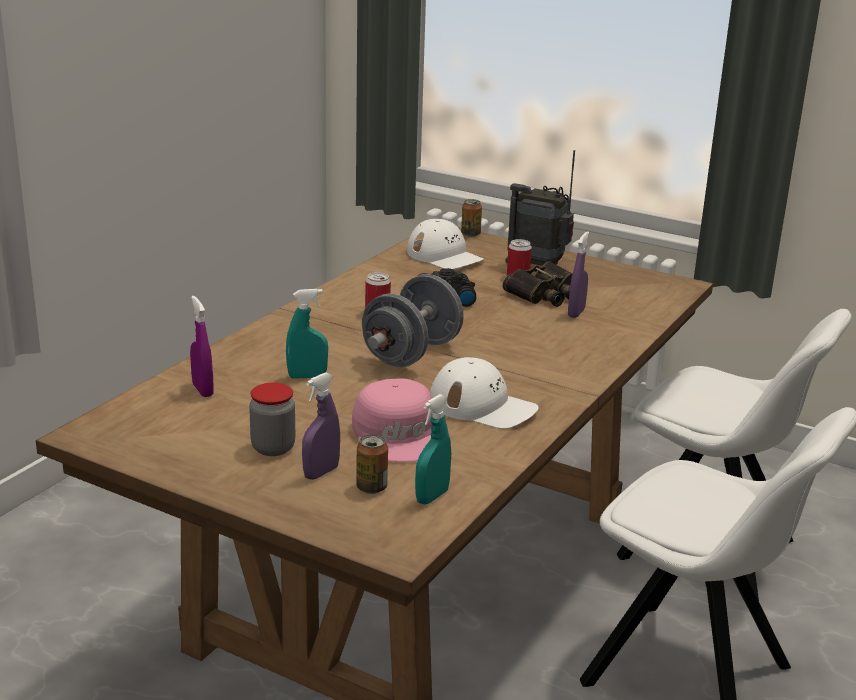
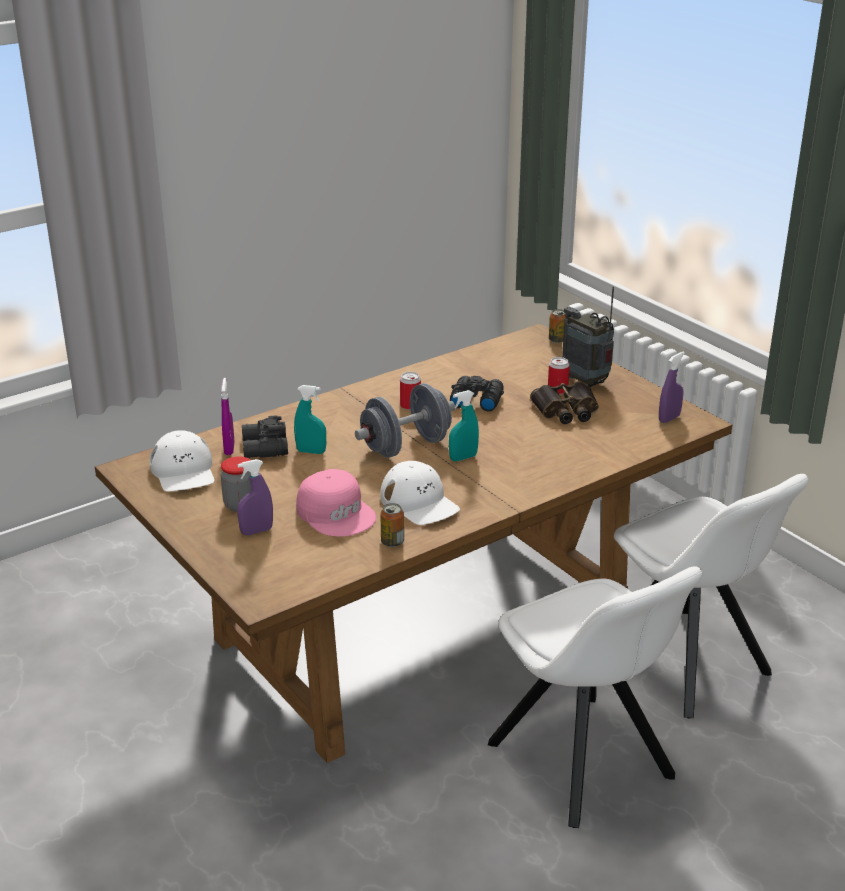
camera: 25 degrees right, 5 degrees up
pink cap [352,379,433,462] -> pink cap turned 45 degrees counterclockwise [296,469,376,537]
can [356,434,388,494] -> can moved to [381,503,404,547]
white cap [407,219,484,269] -> white cap moved to [149,430,214,492]
turquoise spray bottle [415,394,451,504] -> turquoise spray bottle moved to [449,390,479,461]
purple spray bottle [568,231,589,318] -> purple spray bottle moved to [659,351,685,423]
none -> black binoculars [242,415,288,458]

